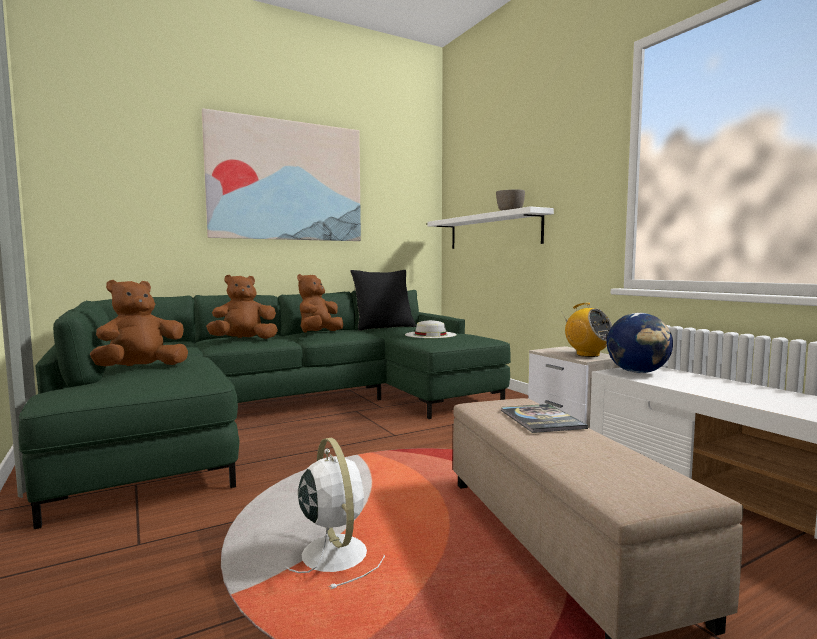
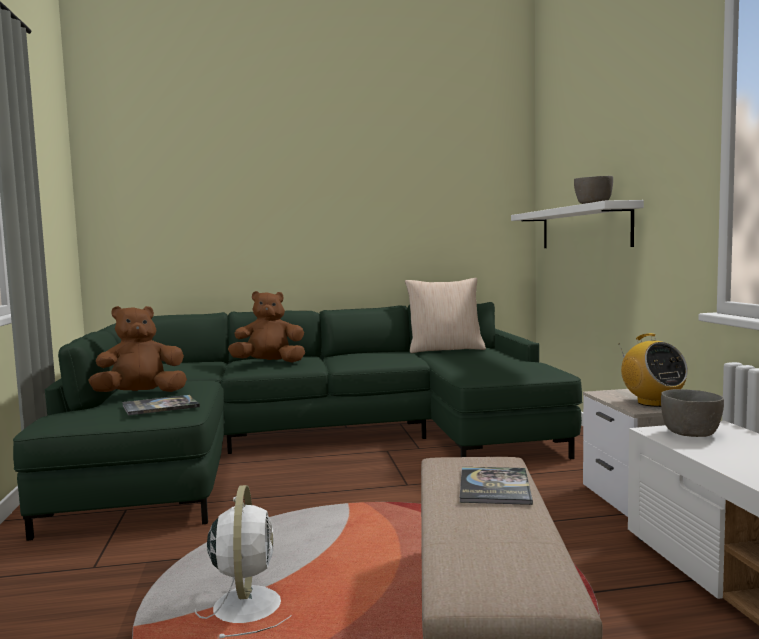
camera: 20 degrees right, 0 degrees up
picture [202,108,361,241] -> none
brown plush toy [297,274,343,333] -> none
black pillow [350,270,416,331] -> beige pillow [405,278,486,353]
white hat [405,320,457,338] -> none
globe [607,313,673,373] -> grey bowl [661,389,724,437]
none -> book [122,395,200,415]

